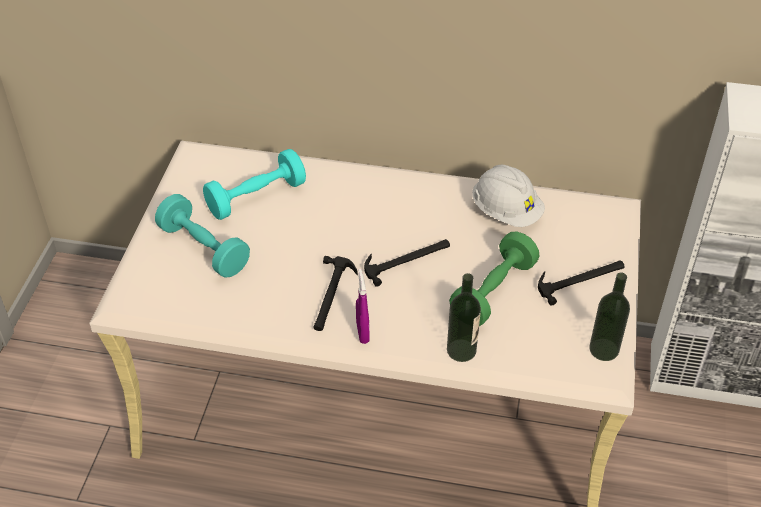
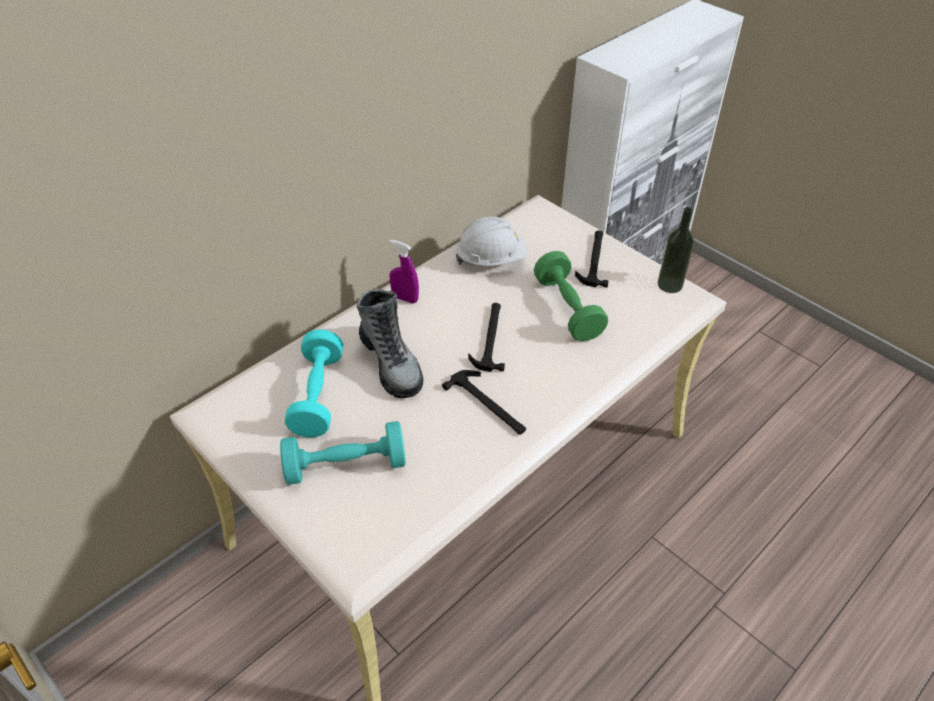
camera: 55 degrees left, 0 degrees up
purple spray bottle [356,269,370,344] -> purple spray bottle moved to [390,240,419,304]
bottle [447,273,481,362] -> none
none -> boot [356,289,423,398]

